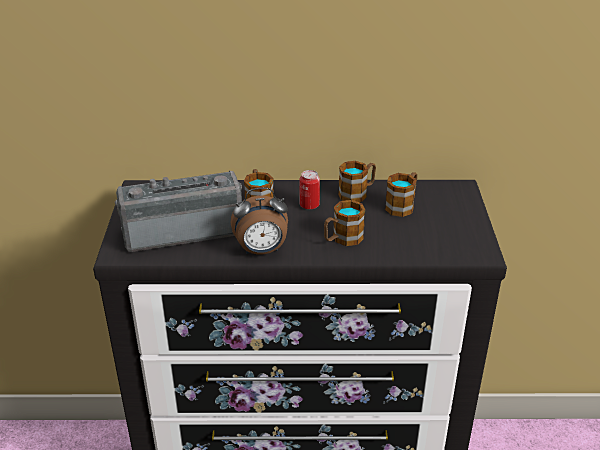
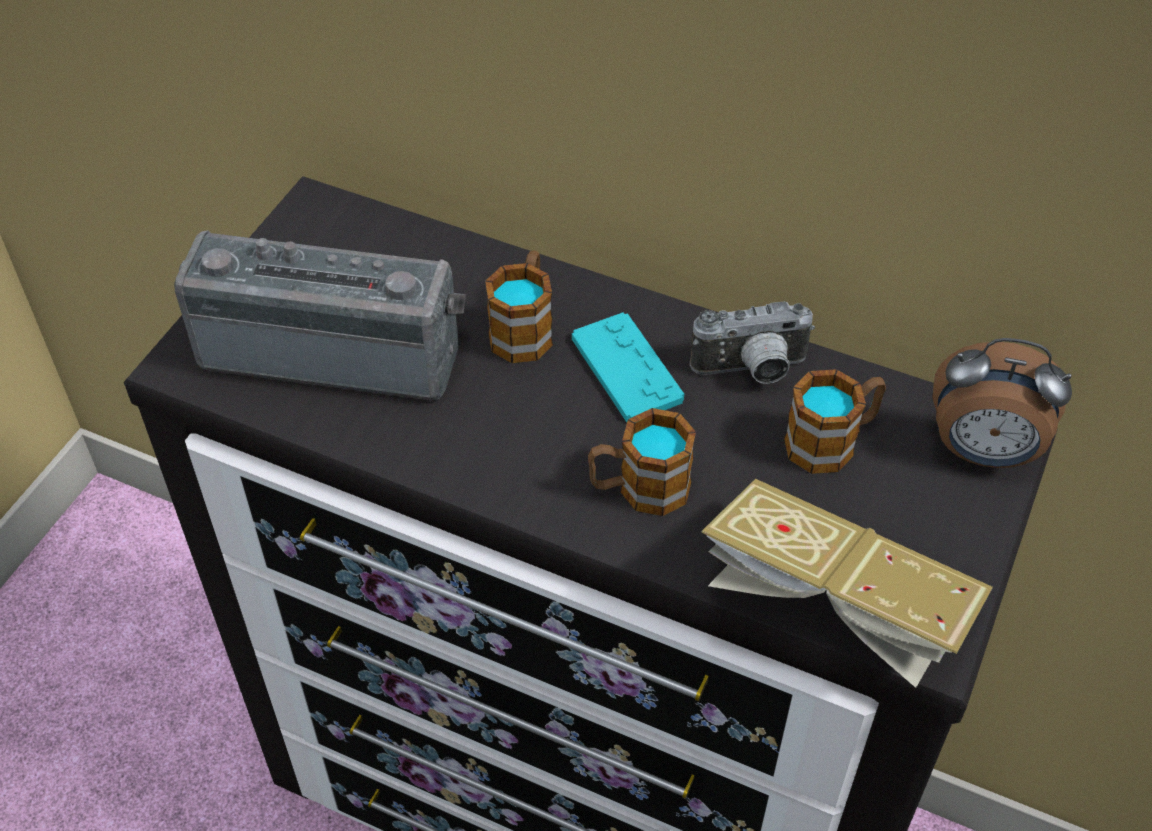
camera: 25 degrees right, 15 degrees up
alarm clock [231,187,288,254] -> alarm clock moved to [932,338,1072,468]
can [299,170,320,210] -> turquoise game controller [572,312,684,422]
mug [338,161,376,202] -> camera [690,301,815,384]
none -> book [701,479,993,688]

